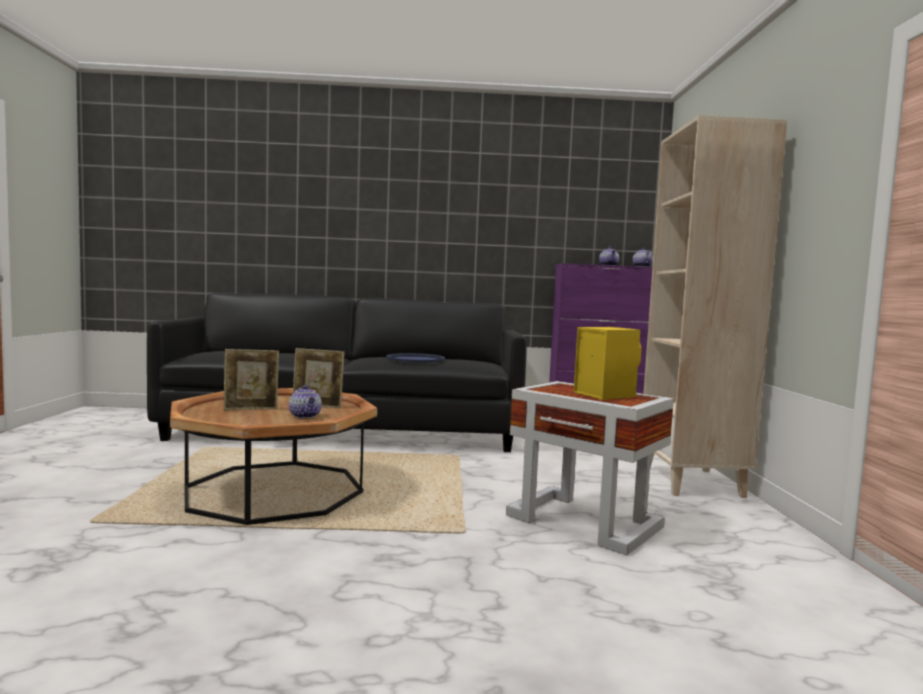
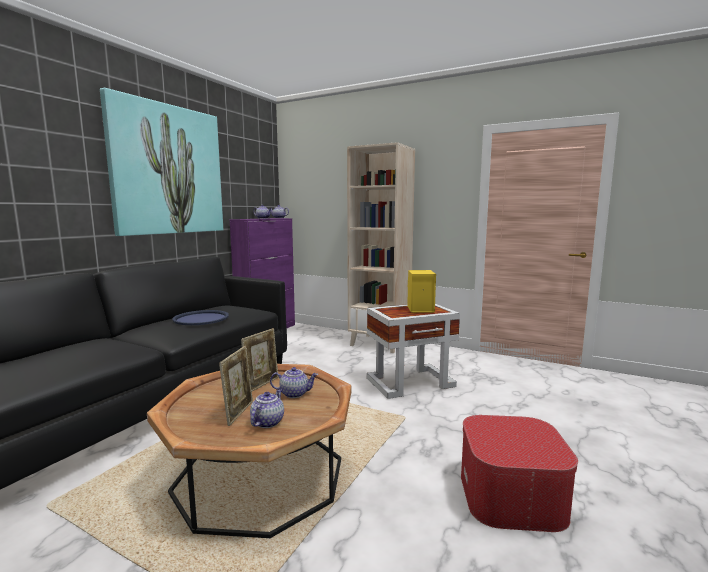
camera: 60 degrees left, 5 degrees up
none -> picture [100,88,223,236]
none -> teapot [250,389,284,428]
none -> ottoman [461,415,578,532]

